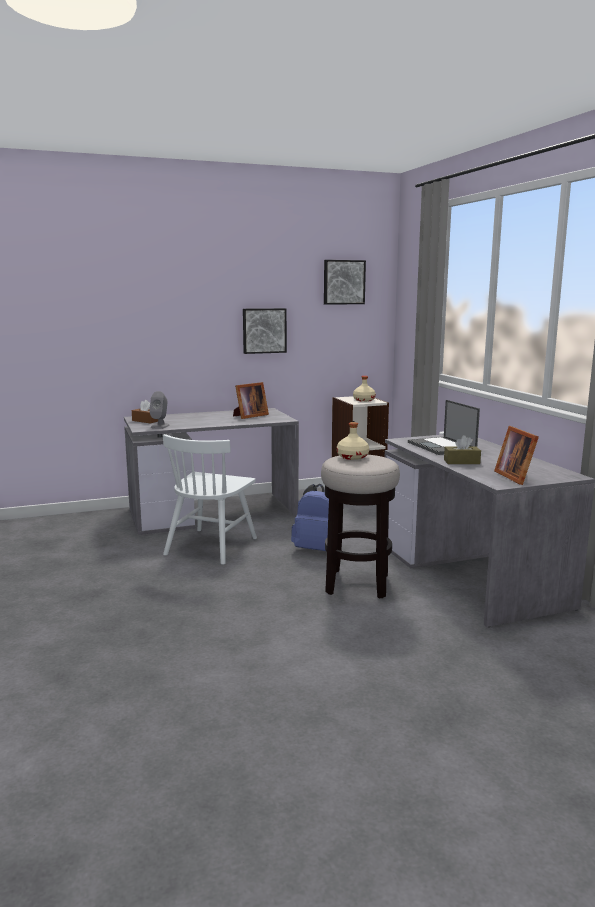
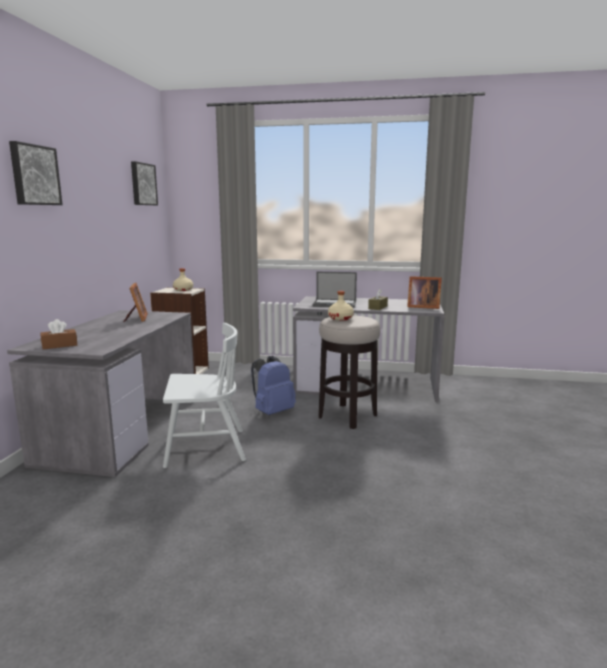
camera: 60 degrees left, 0 degrees up
grey speaker [149,391,170,429] -> none
white chair [163,434,257,565] -> white chair turned 60 degrees counterclockwise [163,323,246,468]
picture [243,308,287,354] -> picture moved to [9,141,63,205]

